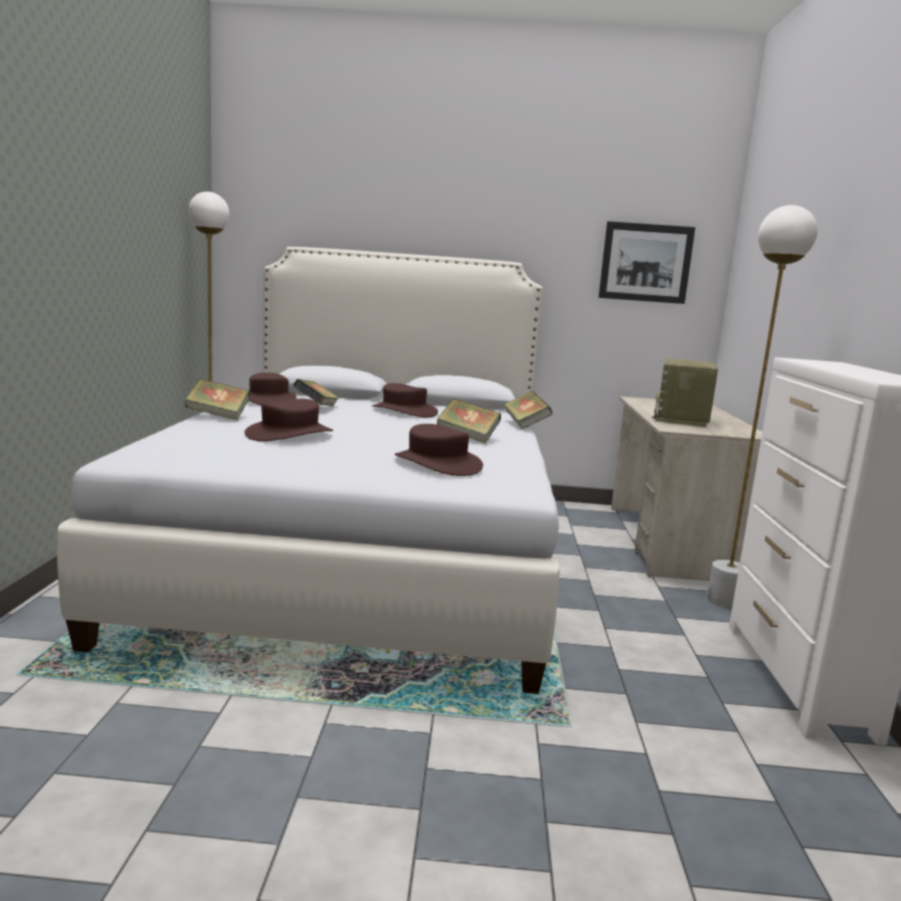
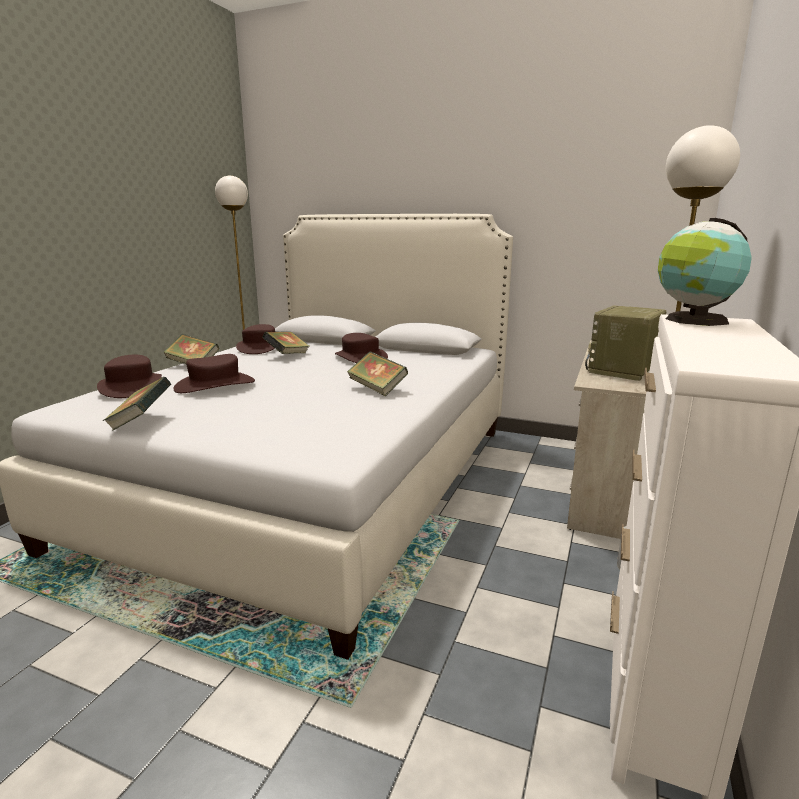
camera: 20 degrees right, 5 degrees up
brown hat [395,424,483,476] -> brown hat moved to [97,355,162,398]
book [504,391,553,430] -> book moved to [103,377,171,431]
picture [599,221,695,304] -> none
none -> globe [658,218,752,326]

